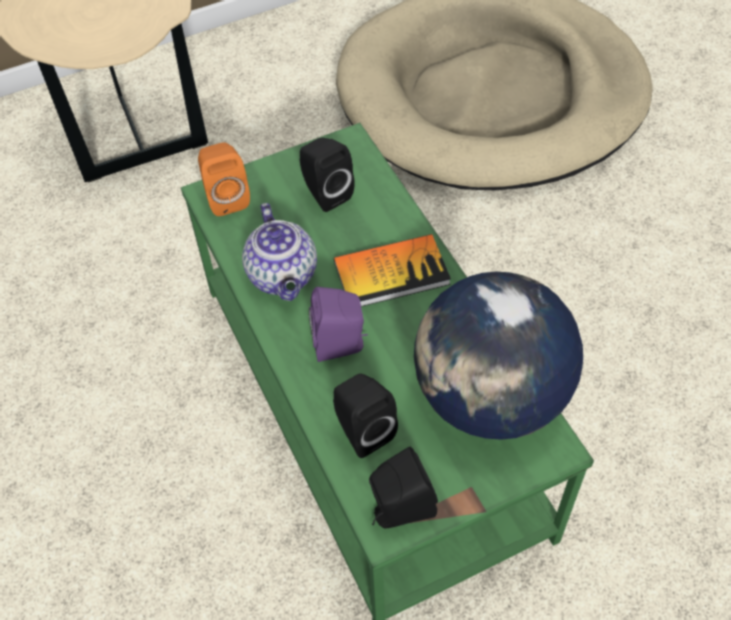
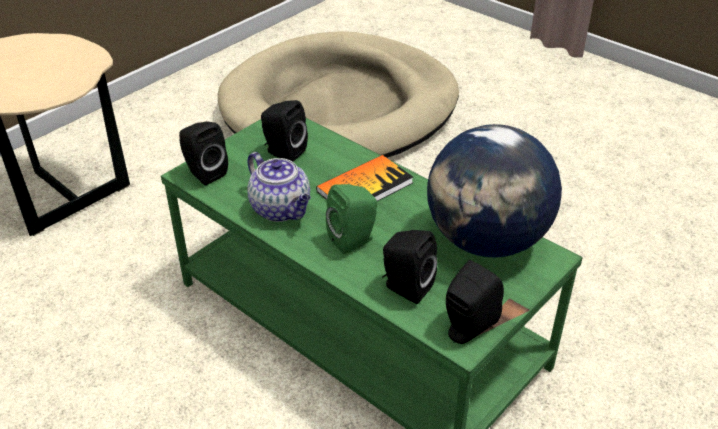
camera: 25 degrees left, 15 degrees down
orange speaker [198,142,250,216] -> black speaker [179,121,228,185]
purple speaker [309,287,368,362] -> green speaker [326,184,377,254]

